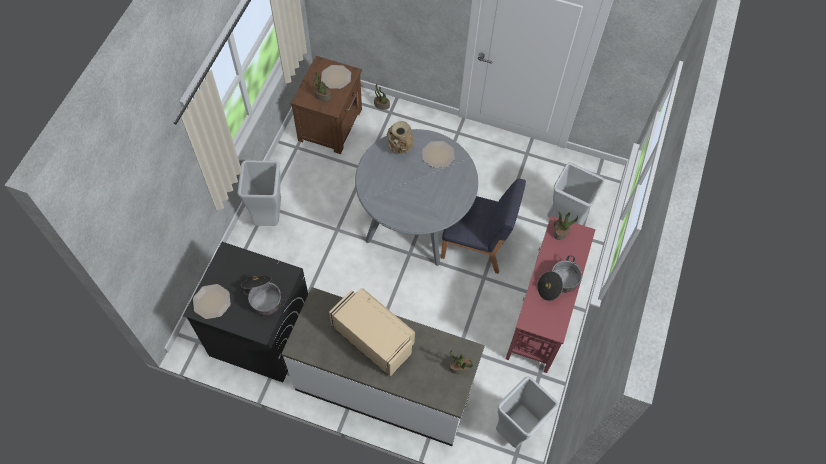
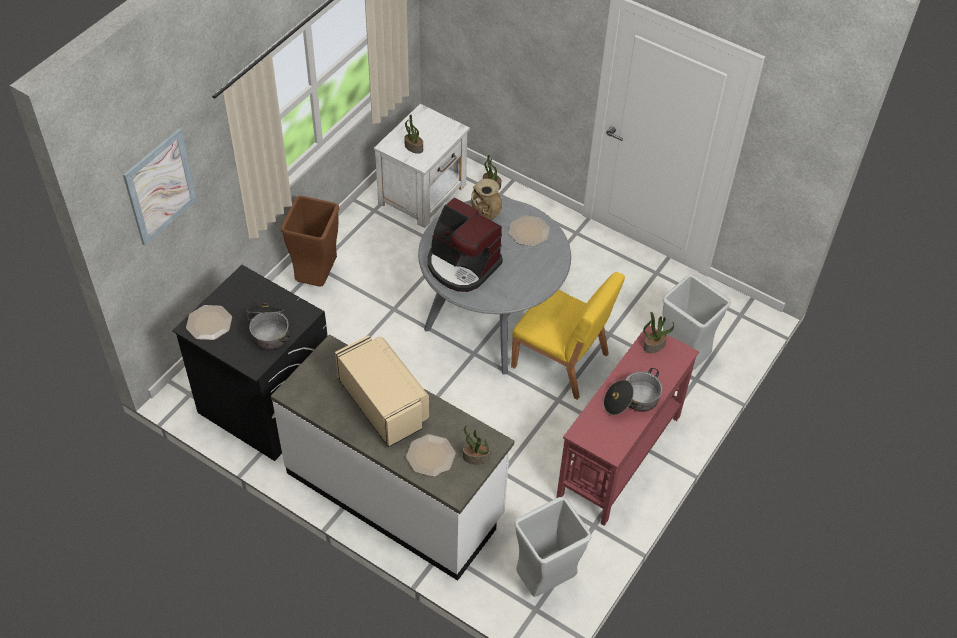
camera: 15 degrees right, 10 degrees down
grey trash can [238,160,281,226] -> brown trash can [280,196,339,287]
brown nightstand [291,56,362,154] -> white nightstand [374,104,470,228]
plate [321,65,351,89] -> plate moved to [406,434,456,477]
blue chair [441,179,526,274] -> yellow chair [511,272,625,400]
none -> picture [123,128,197,246]
none -> coffee machine [428,197,503,292]

